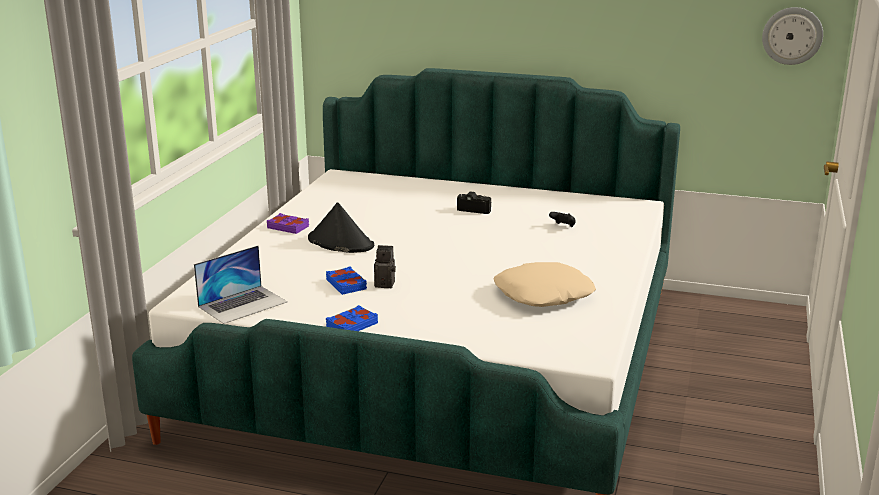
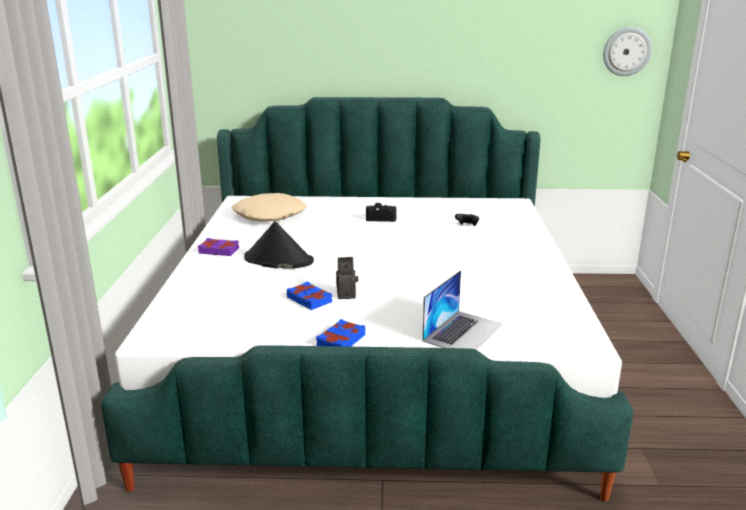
camera: 15 degrees left, 0 degrees up
laptop [194,245,288,324] -> laptop moved to [422,270,503,350]
beige pillow [494,262,596,307] -> beige pillow moved to [232,193,307,221]

